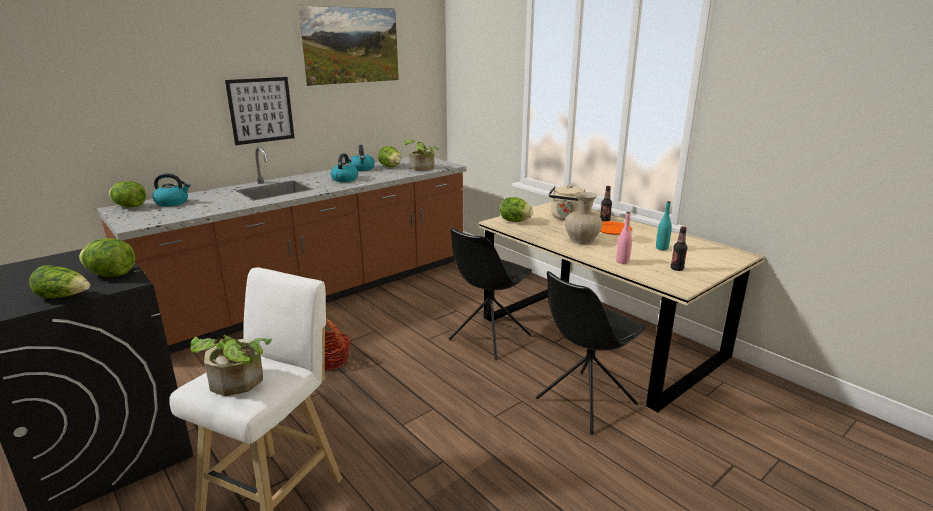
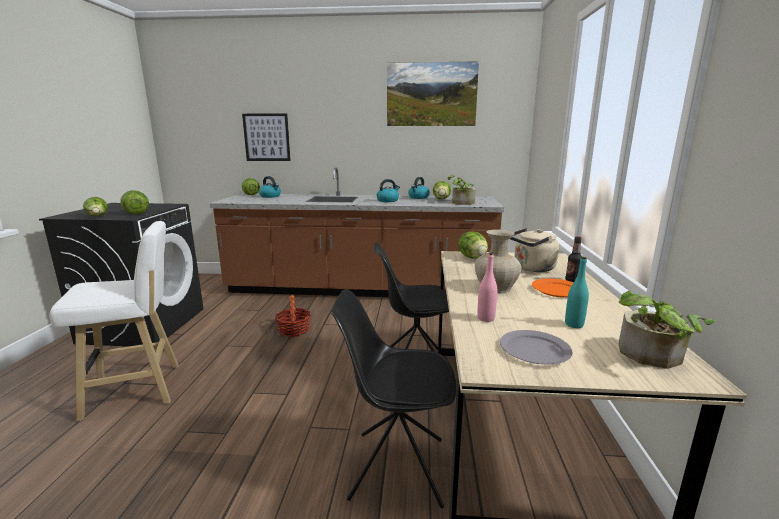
camera: 45 degrees right, 5 degrees down
potted plant [190,335,272,396] -> potted plant moved to [619,291,715,369]
picture [225,77,294,145] -> picture moved to [242,113,291,161]
bottle [671,226,687,271] -> grey plate [500,330,572,364]

